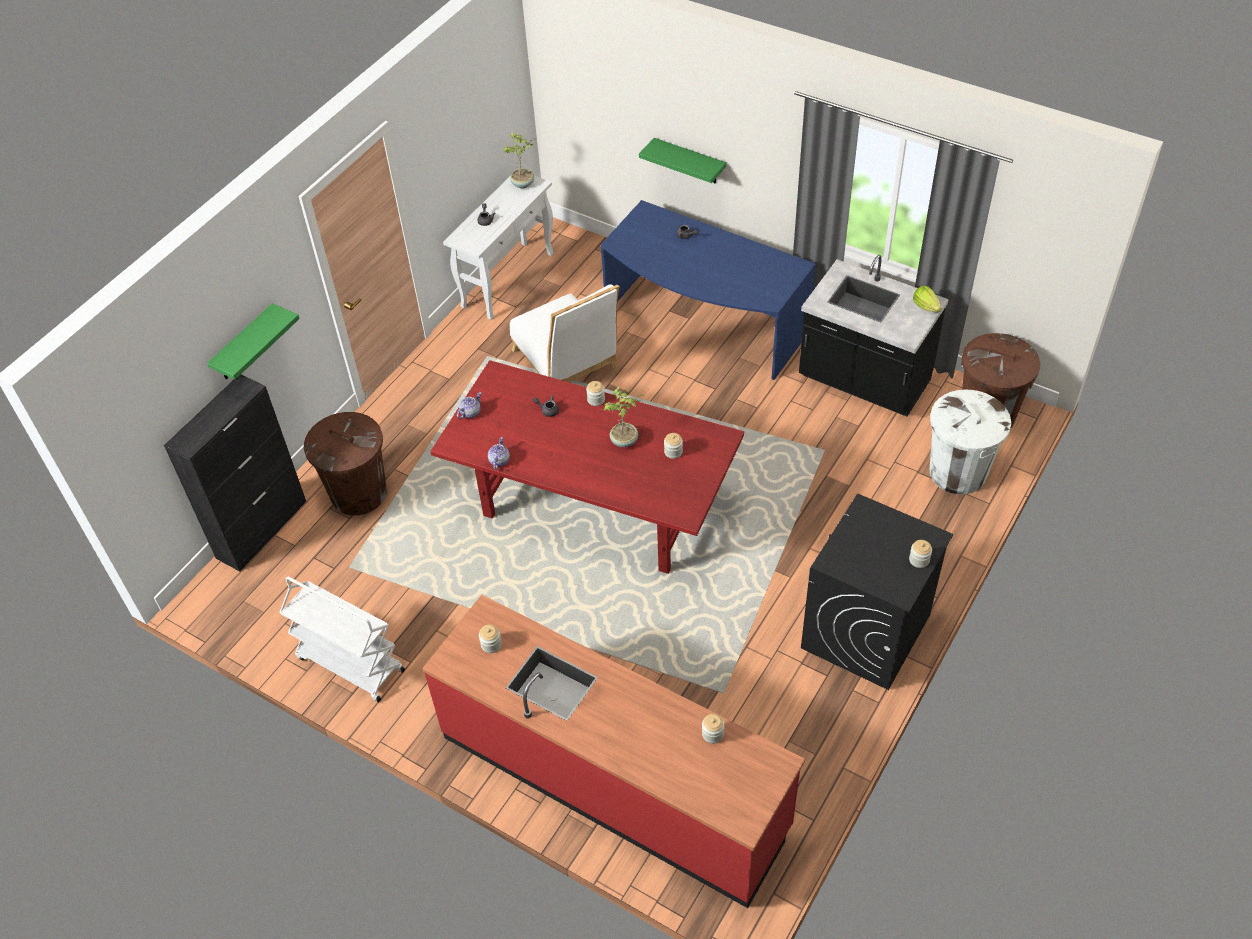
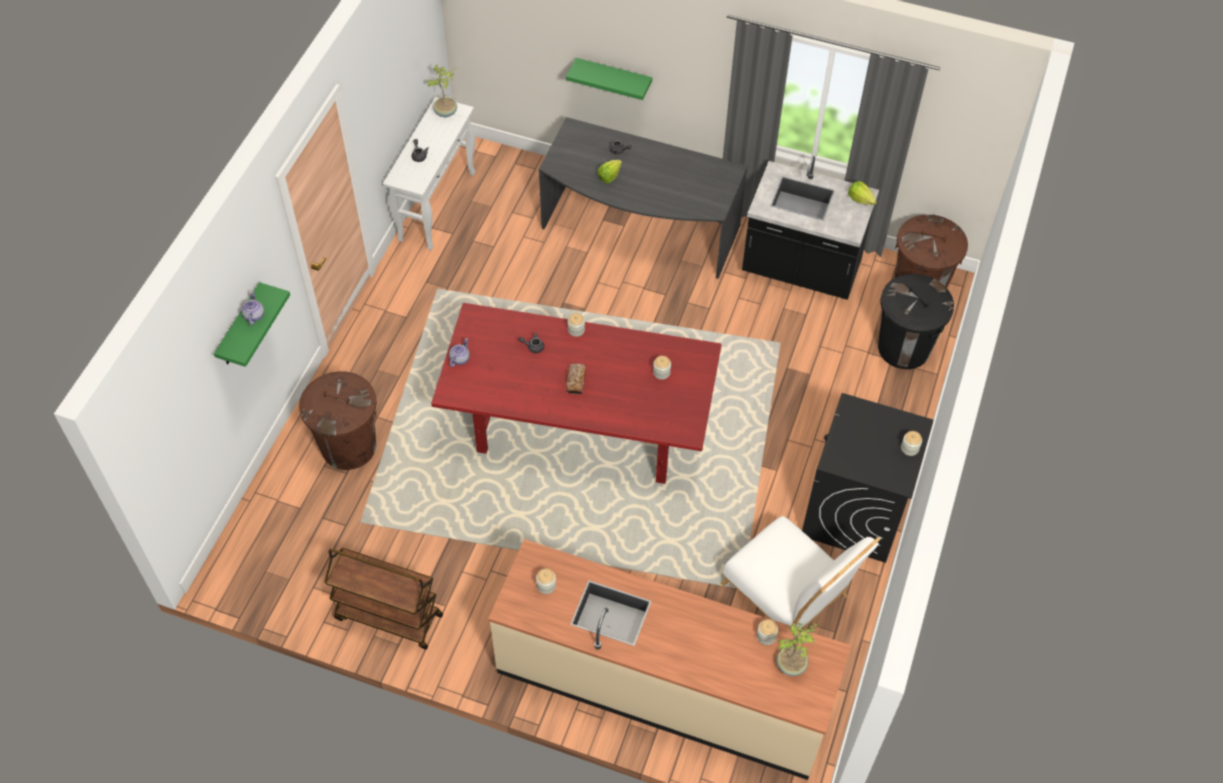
camera: 15 degrees left, 5 degrees up
black cabinet [164,375,306,572] -> none
white cart [279,577,405,702] -> brown cart [324,548,443,649]
red counter [422,595,805,908] -> beige counter [488,539,851,780]
teapot [488,437,510,470] -> teapot moved to [241,292,264,326]
white chair [510,284,619,382] -> white chair moved to [720,516,881,630]
blue desk [601,200,816,380] -> grey desk [539,117,748,279]
potted plant [603,387,644,447] -> potted plant moved to [777,623,818,676]
white trash can [930,390,1011,494] -> black trash can [878,274,954,369]
none -> bread [566,364,586,394]
none -> lettuce [598,160,622,183]

